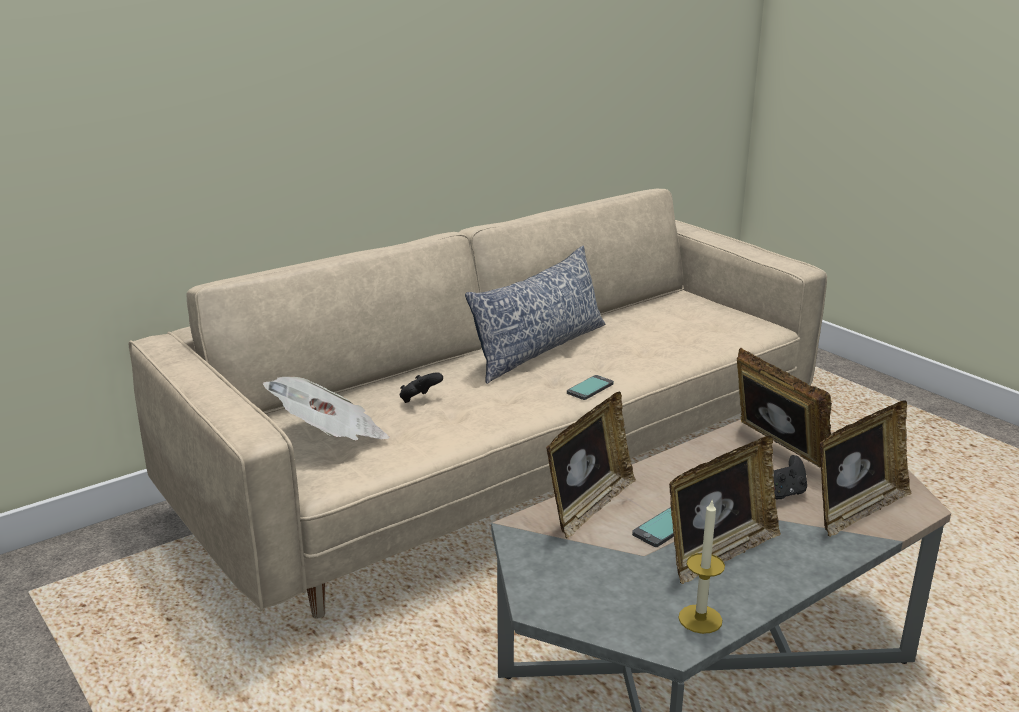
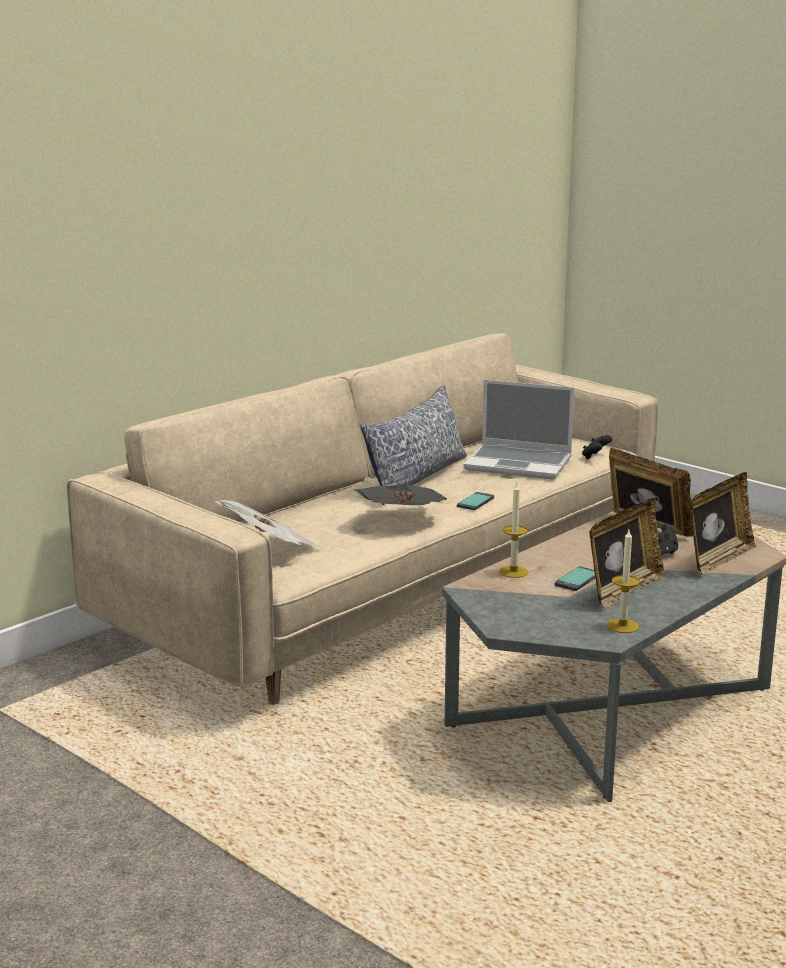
camera: 10 degrees left, 5 degrees down
black game controller [399,372,443,403] -> black game controller moved to [582,435,612,459]
picture frame [546,392,636,539] -> candle [499,483,529,578]
none -> newspaper [354,485,447,505]
none -> laptop [464,380,574,480]

